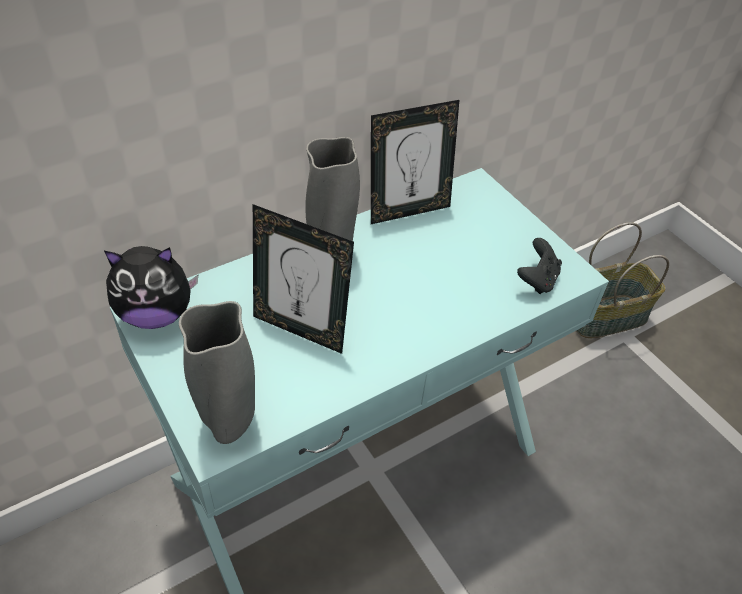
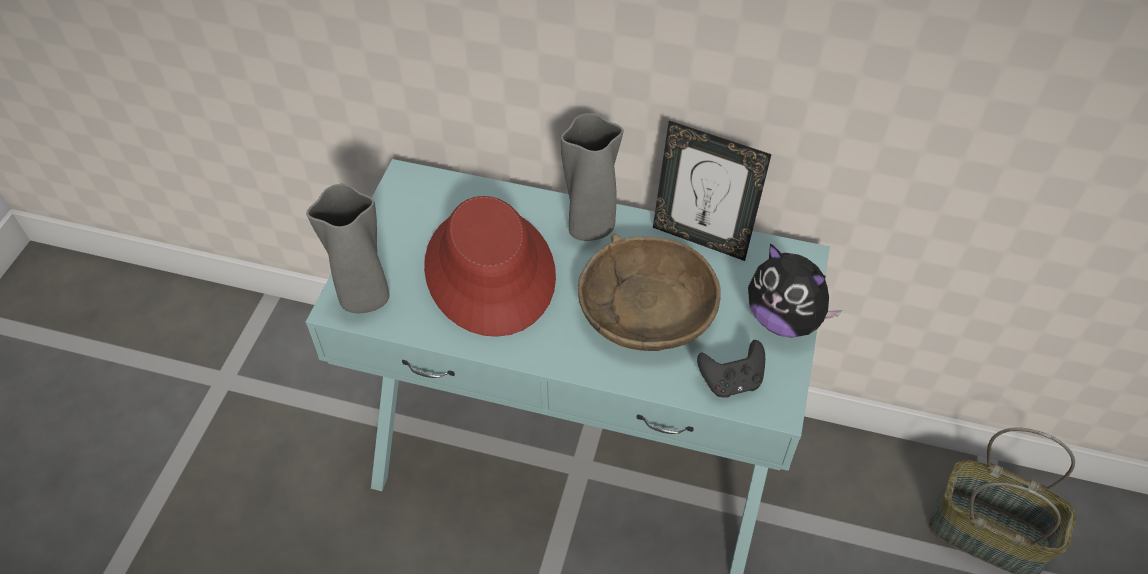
camera: 50 degrees right, 5 degrees up
plush toy [104,246,198,329] -> plush toy moved to [748,243,842,338]
picture frame [253,204,354,354] -> red hat [424,196,556,337]
none -> brown bowl [578,234,721,351]

